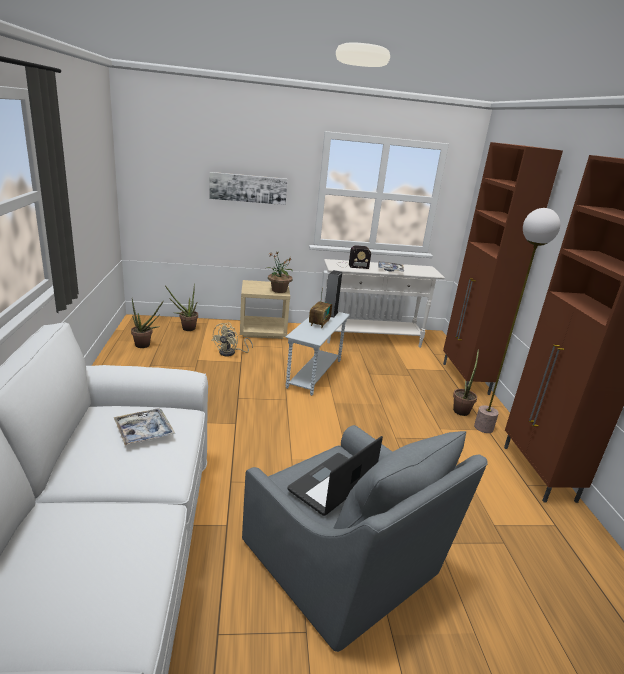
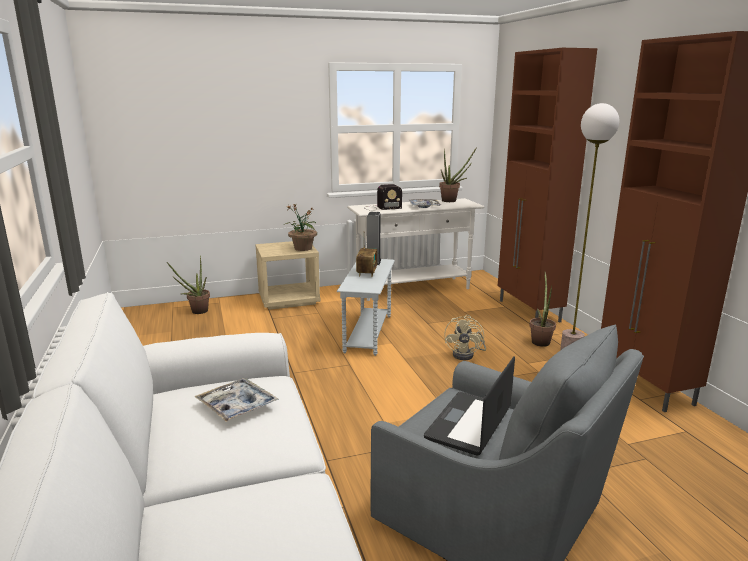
camera: 10 degrees left, 5 degrees down
potted plant [131,299,164,348] -> potted plant moved to [439,147,477,202]
picture [209,172,287,205] -> none
beige fan [211,323,253,356] -> beige fan moved to [444,315,486,360]

